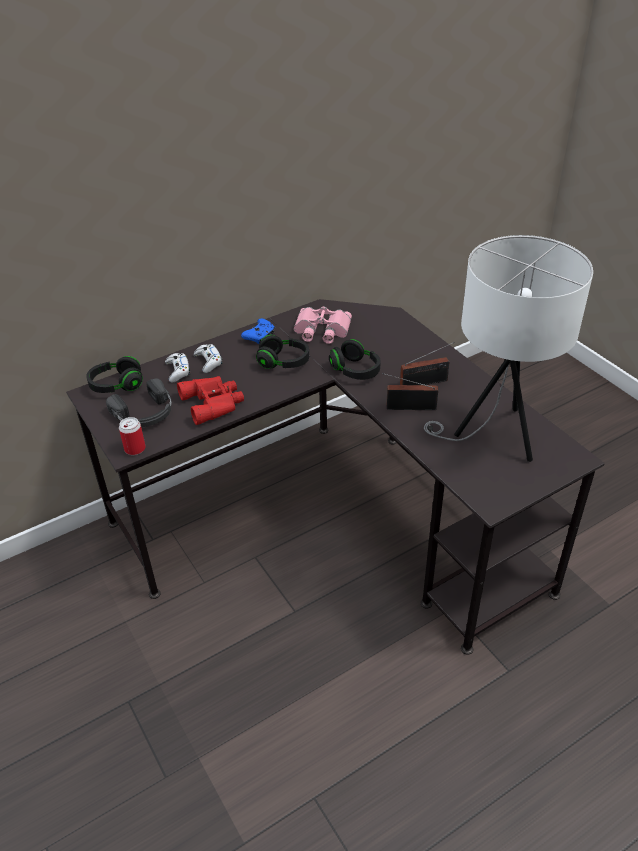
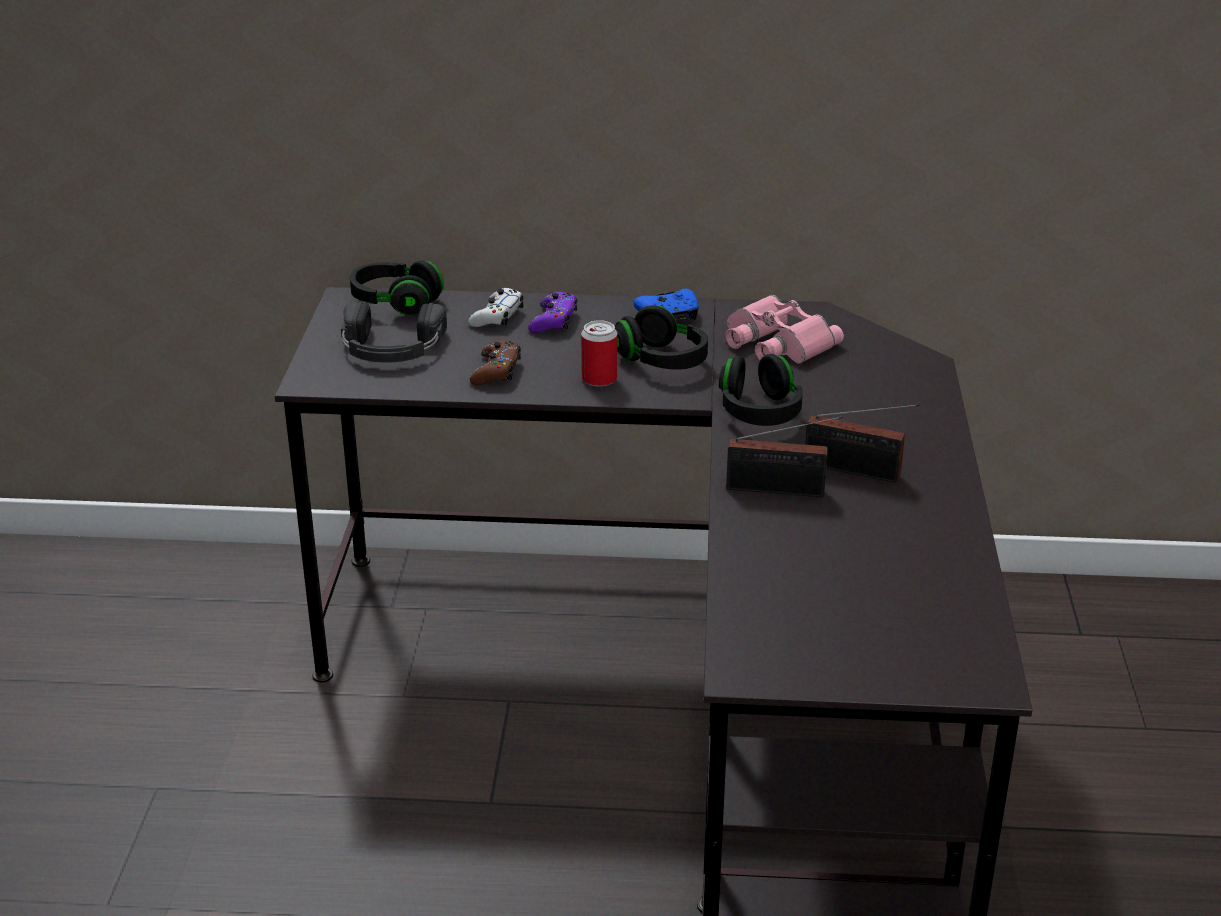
camera: 35 degrees right, 10 degrees down
can [119,417,146,455] -> can moved to [581,320,618,387]
red binoculars [177,376,244,425] -> brown game controller [470,340,521,385]
white game controller [194,344,223,373] -> purple game controller [528,292,577,333]
radio [382,373,438,410] -> radio turned 150 degrees clockwise [726,416,843,497]
white table lamp [424,235,593,462] -> none

